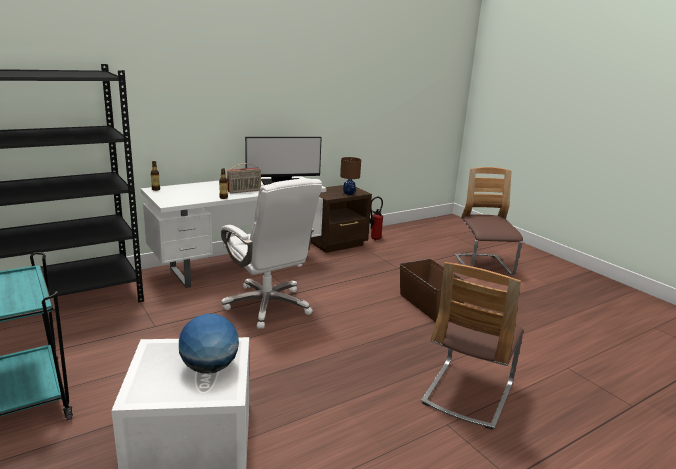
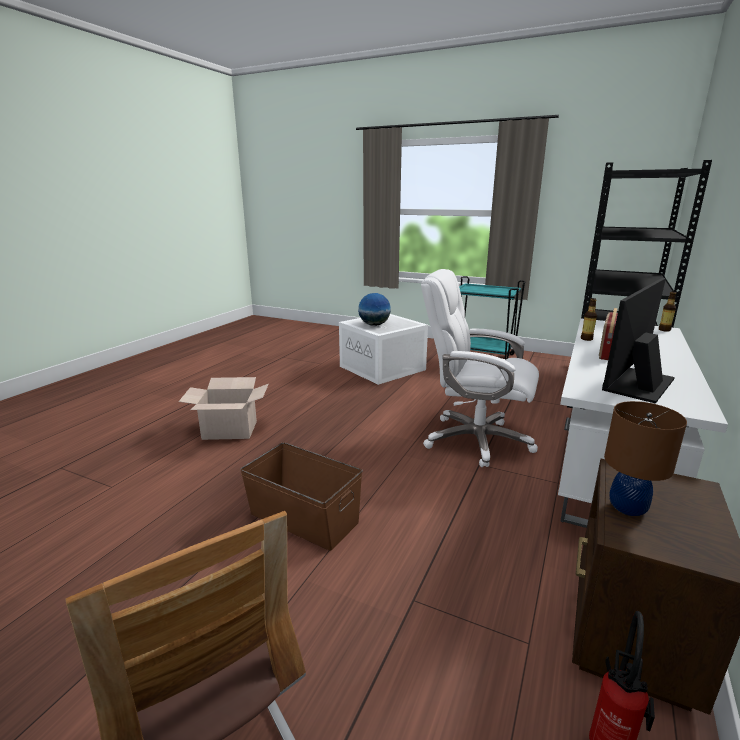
camera: 150 degrees right, 0 degrees up
chair [421,262,524,430] -> cardboard box [179,377,268,440]

